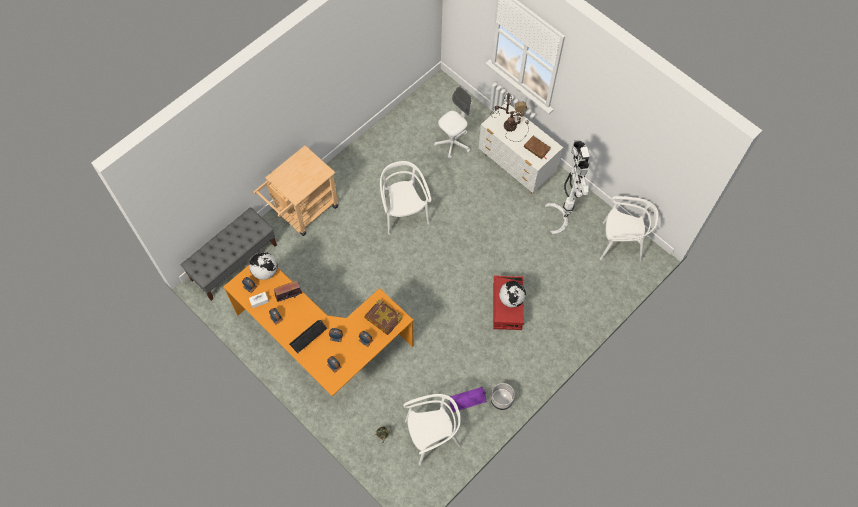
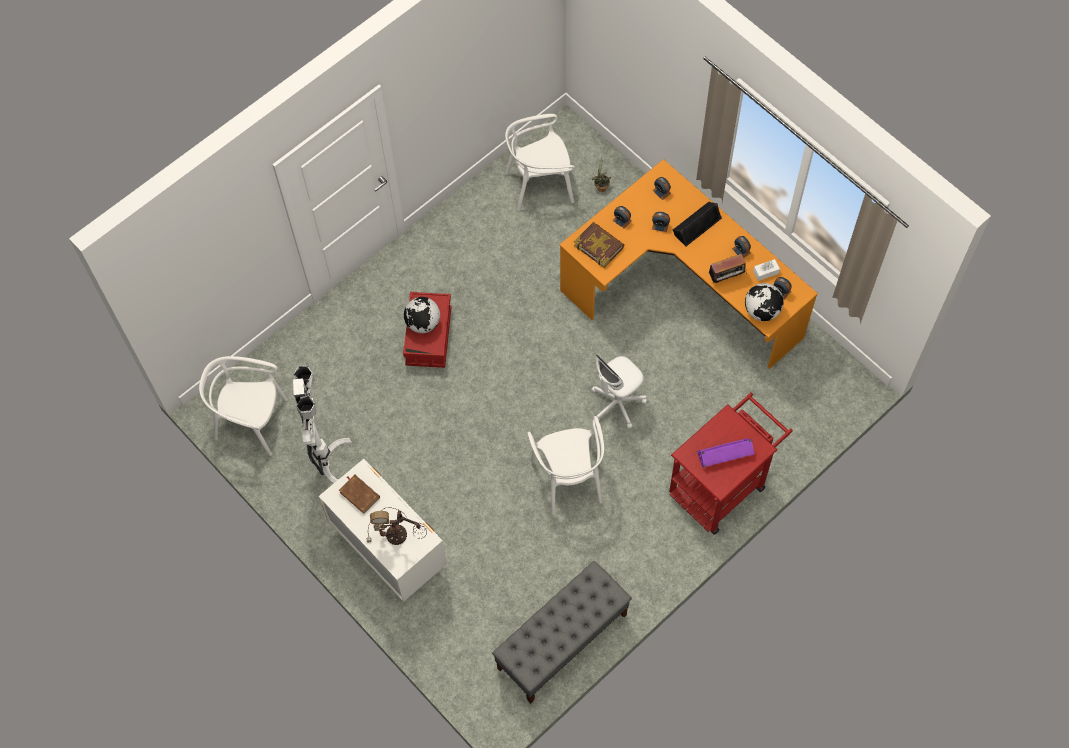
camera: 175 degrees left, 0 degrees up
grey bench [181,207,277,301] -> grey bench moved to [492,561,632,704]
beige cart [253,145,338,236] -> red cart [669,392,793,535]
white office chair [434,86,472,159] -> white office chair moved to [591,355,647,429]
purple speaker [449,387,487,412] -> purple speaker moved to [697,438,755,467]
grey planter [491,383,515,410] -> none

